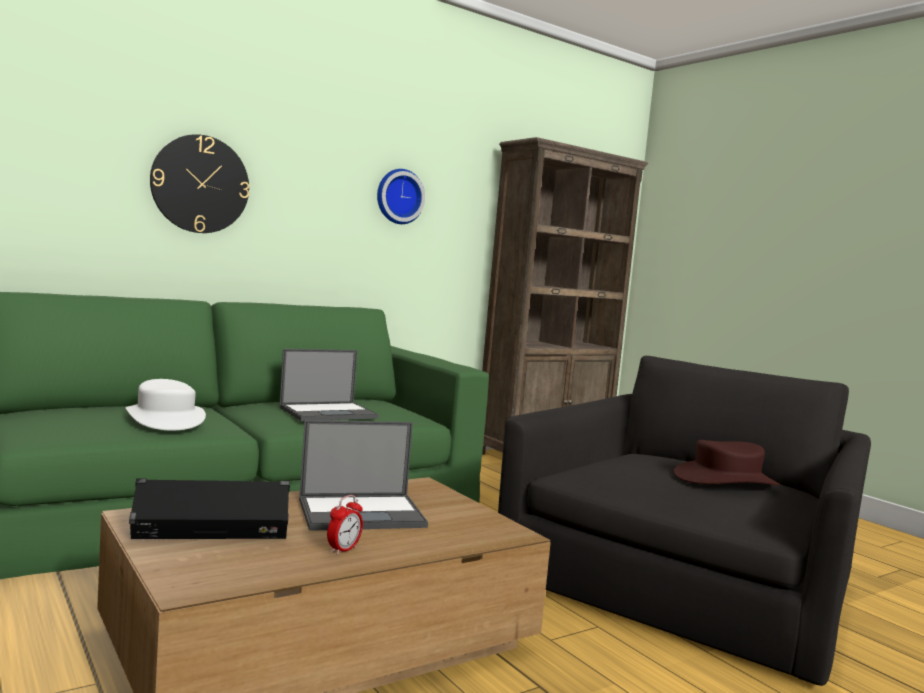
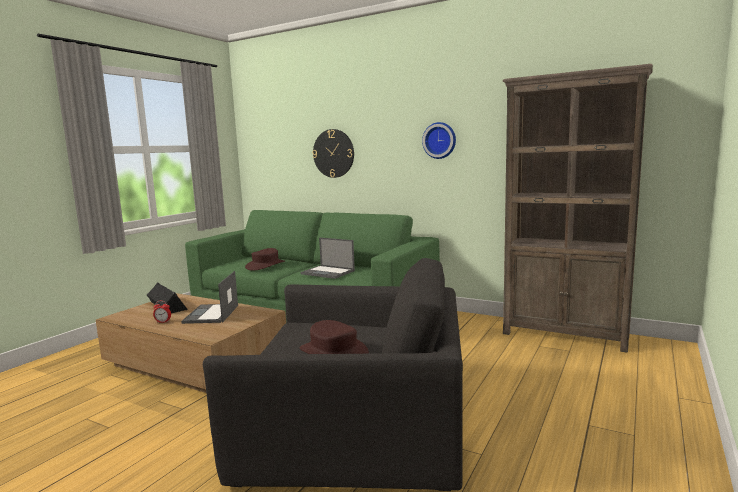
camera: 65 degrees right, 5 degrees up
white hat [125,379,206,430] -> brown hat [245,248,285,271]
laptop [299,420,428,531] -> laptop turned 45 degrees clockwise [181,271,238,324]

